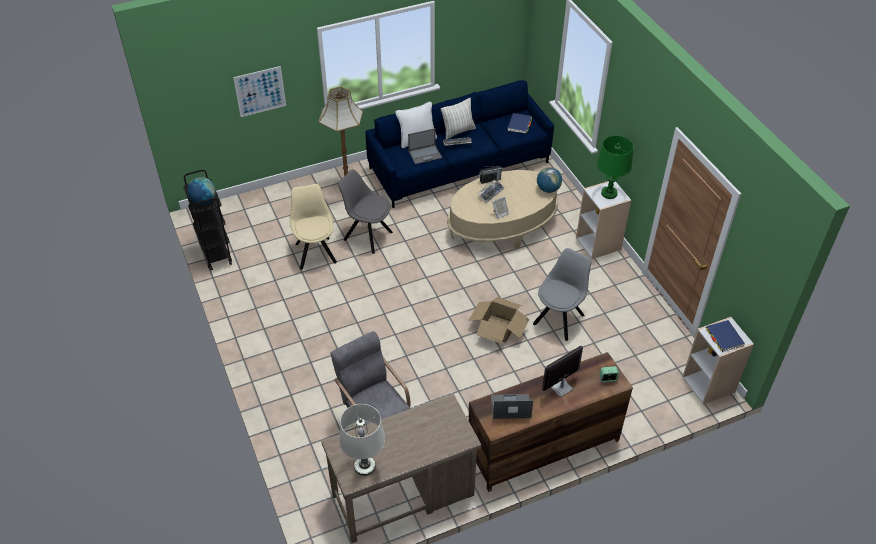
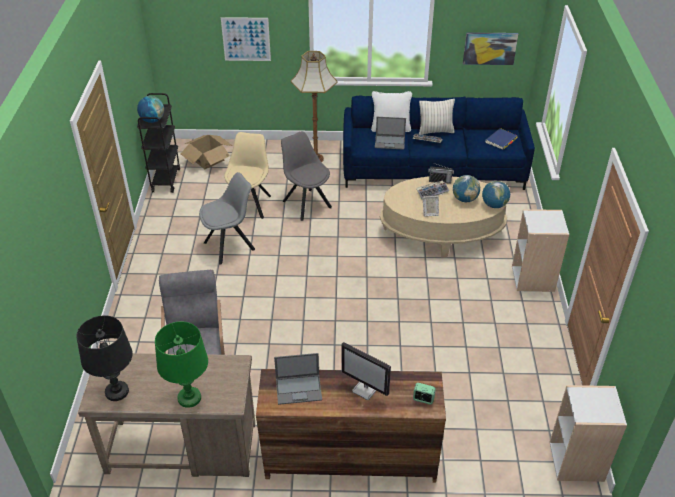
camera: 25 degrees right, 5 degrees down
white table lamp [339,404,385,476] -> black table lamp [77,315,133,401]
cardboard box [469,297,530,344] -> cardboard box moved to [180,135,232,169]
laptop [491,394,534,419] -> laptop turned 150 degrees clockwise [274,353,322,405]
grey chair [533,248,591,341] -> grey chair moved to [199,172,255,265]
monitor [542,346,583,397] -> monitor turned 135 degrees counterclockwise [341,342,391,400]
green table lamp [597,136,633,199] -> green table lamp moved to [155,322,208,408]
blue book [706,320,745,352] -> none
none -> globe [453,175,480,202]
none -> picture [463,32,518,65]

